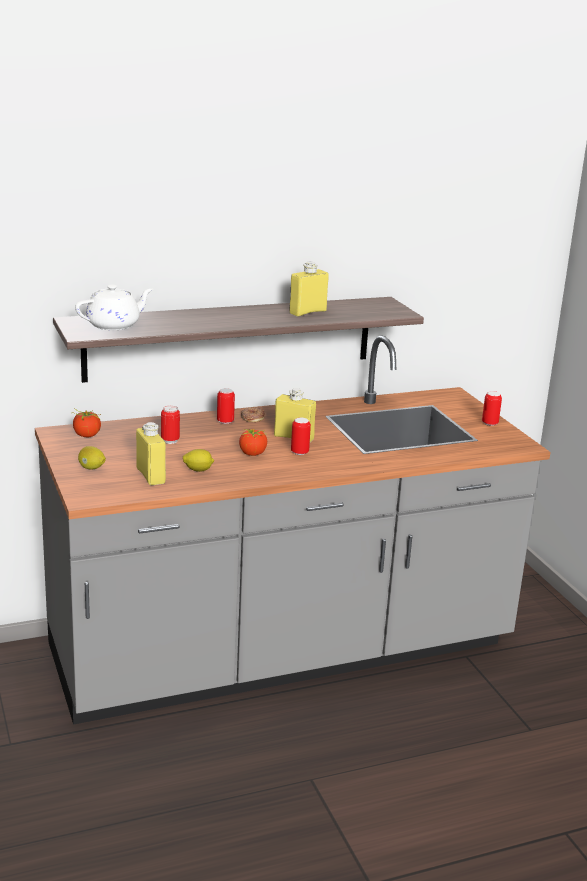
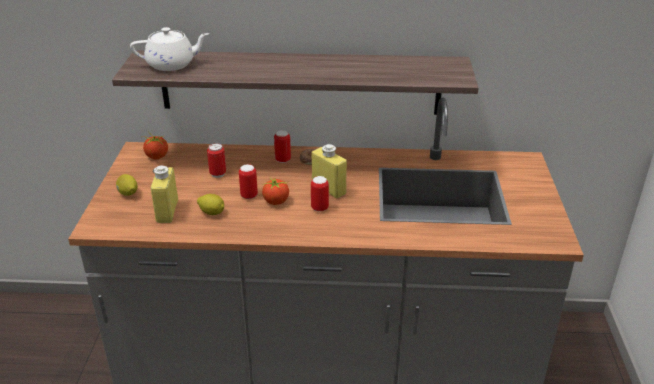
camera: 25 degrees right, 10 degrees up
yellow bottle [289,262,329,317] -> none
can [482,391,502,426] -> can moved to [239,164,258,199]

